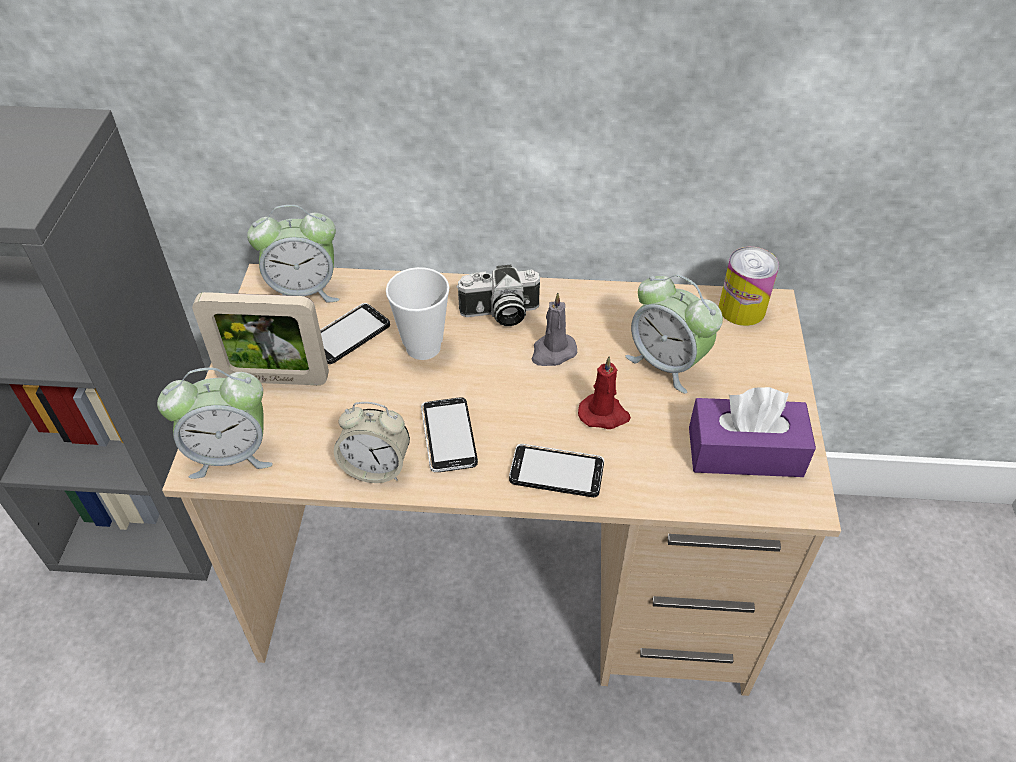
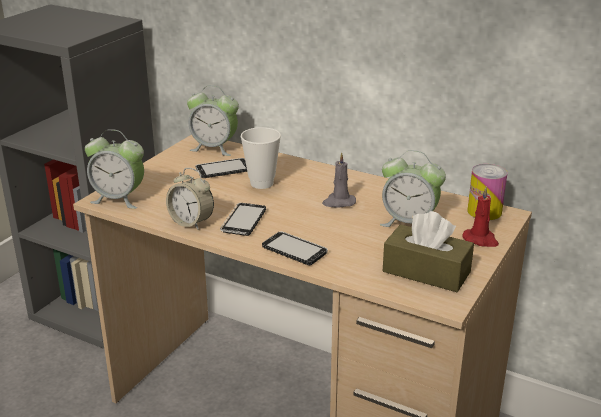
camera: 25 degrees right, 20 degrees down
picture frame [192,292,329,385] -> none
camera [456,265,540,326] -> none
red candle [578,356,631,429] -> red candle moved to [462,186,499,247]
alarm clock [626,275,723,394] -> alarm clock turned 45 degrees counterclockwise [380,150,446,227]
purple tissue box [689,387,816,477] -> brown tissue box [383,211,474,292]

